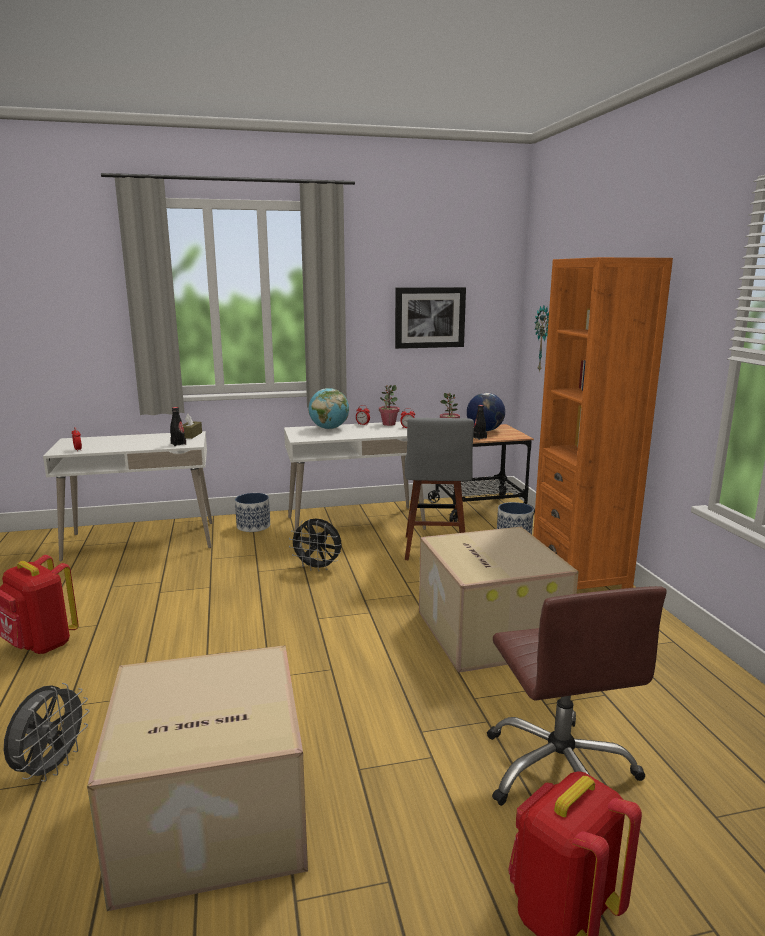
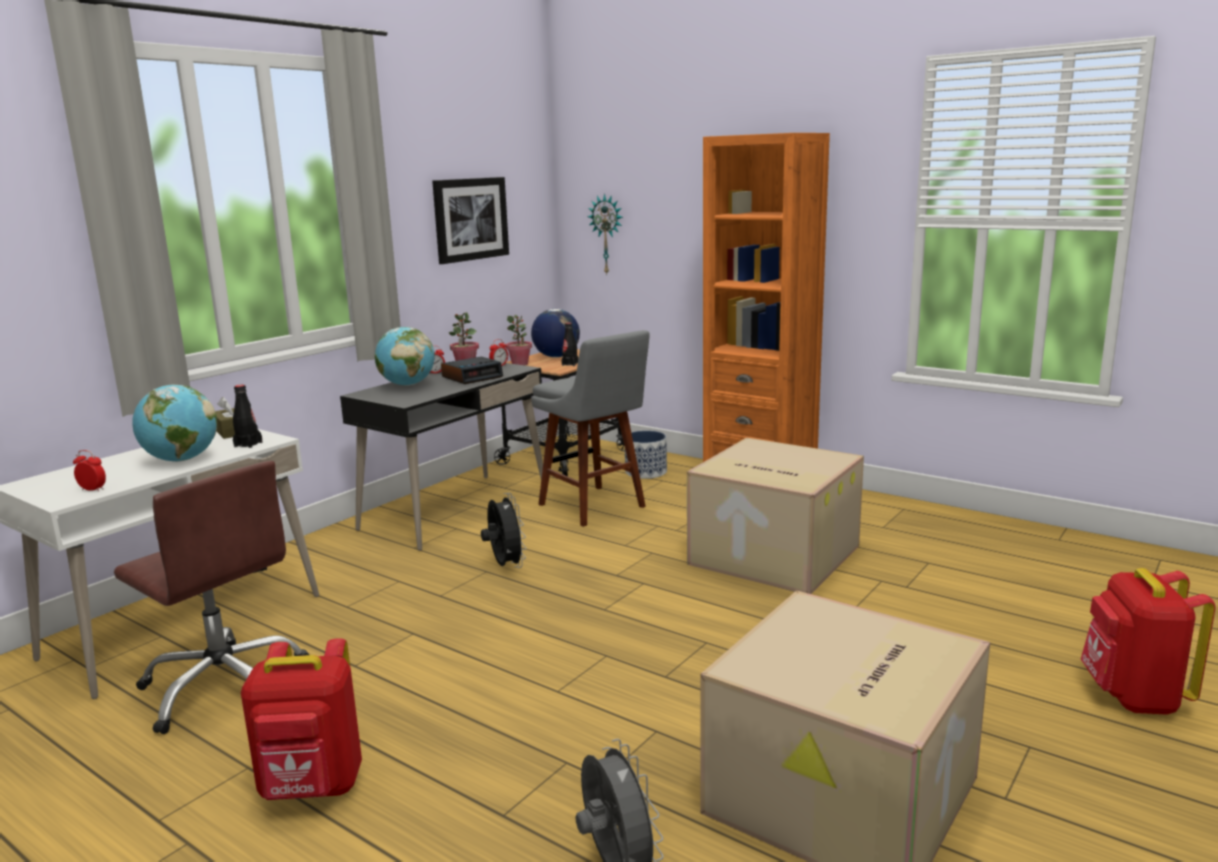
camera: 40 degrees left, 0 degrees up
planter [235,493,270,532] -> none
white desk [284,422,426,531] -> black desk [340,363,548,551]
black fan [289,518,341,572] -> black fan turned 90 degrees counterclockwise [481,493,527,568]
brown office chair [487,586,667,806] -> brown office chair moved to [114,461,309,734]
none -> globe [132,385,217,462]
none -> alarm clock [441,356,503,384]

